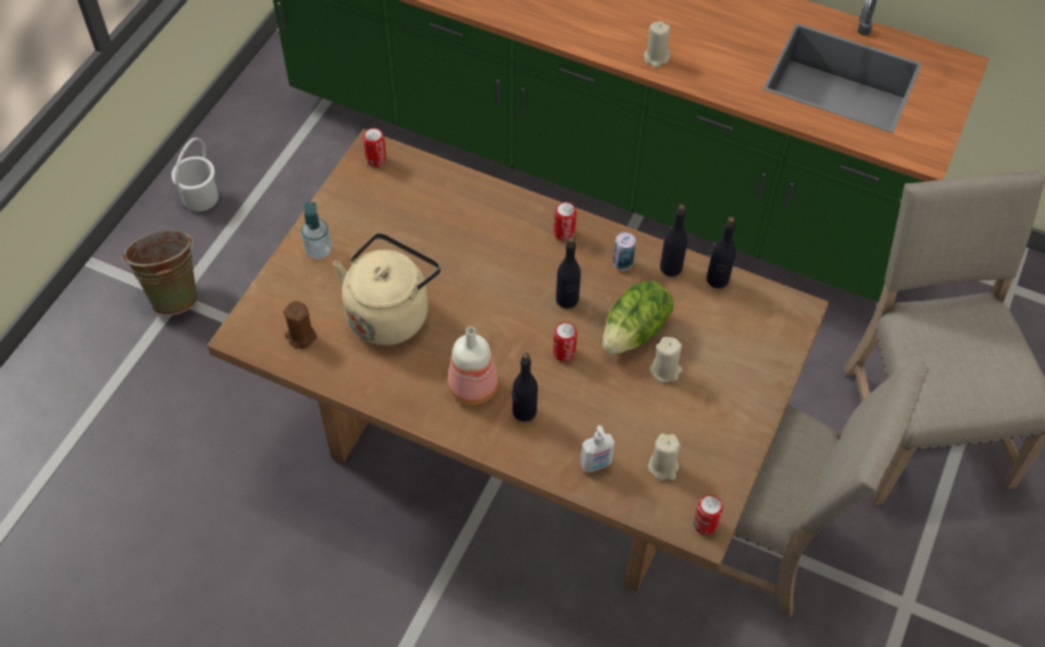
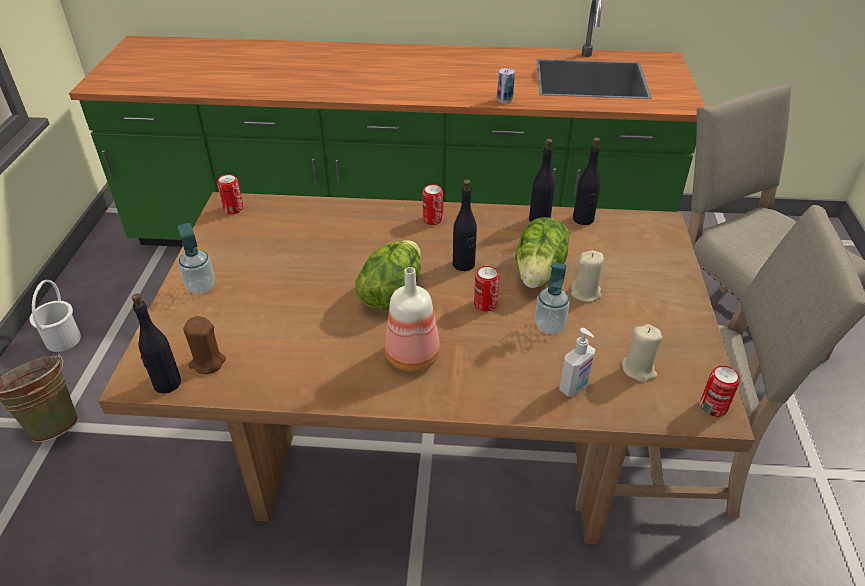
camera: 20 degrees left, 15 degrees down
beige kettle [333,233,441,345] -> none
black bottle [512,353,538,422] -> black bottle moved to [132,294,181,393]
can [613,232,636,271] -> can moved to [497,68,515,104]
beige candle [644,21,670,68] -> none
none -> lettuce [356,240,421,309]
none -> soap dispenser [535,262,569,334]

